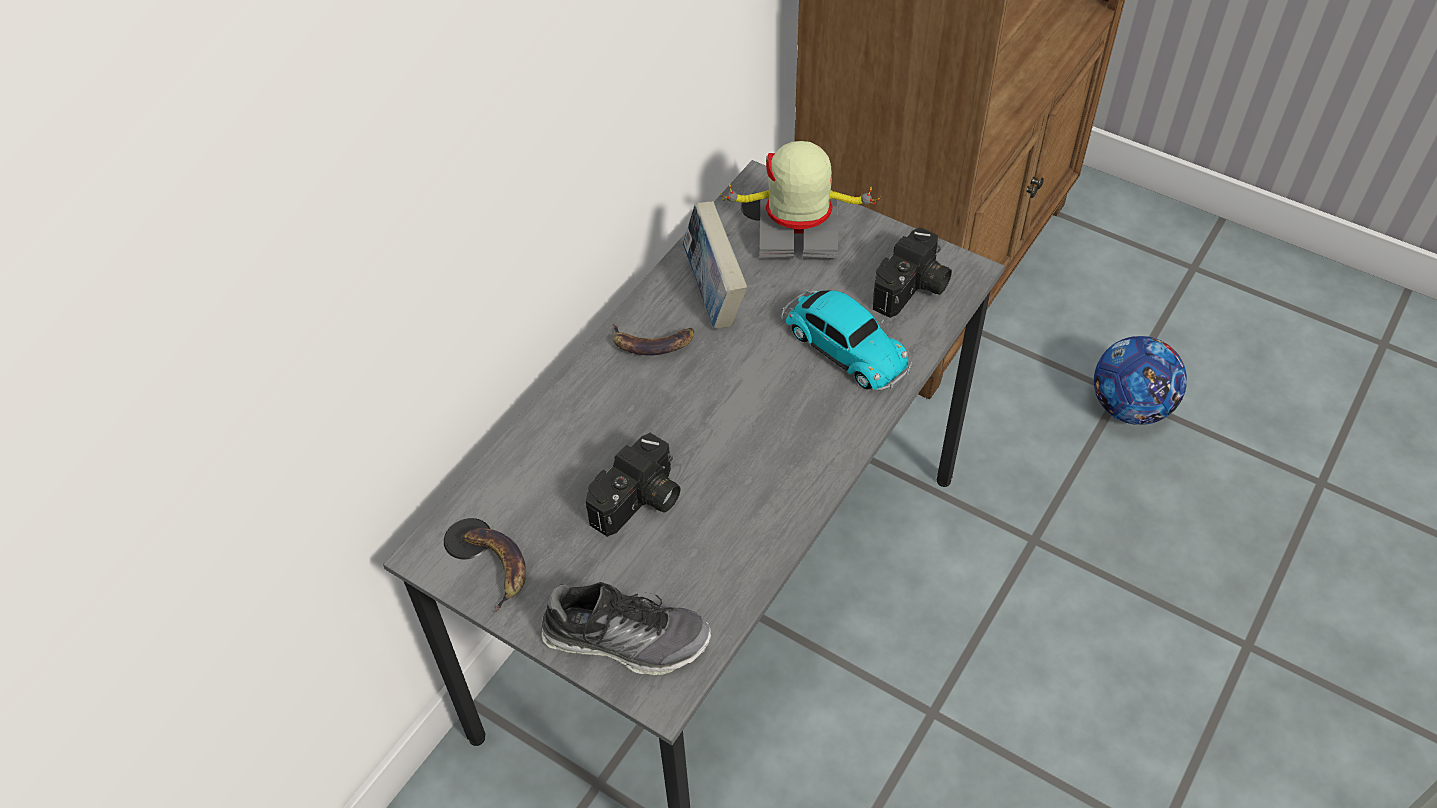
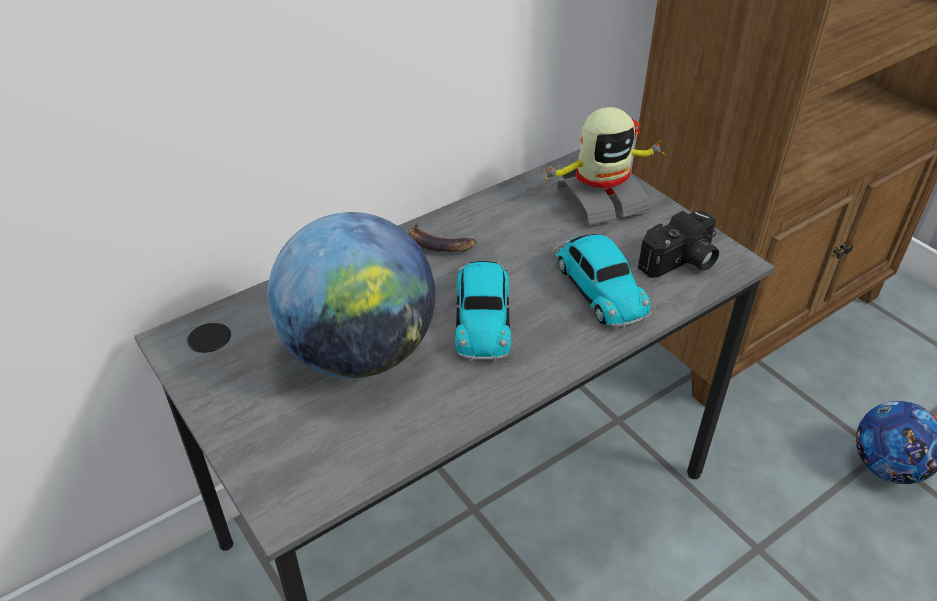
camera: 20 degrees right, 10 degrees down
banana [461,528,526,612] -> none
shoe [542,582,711,675] -> none
camera [586,433,680,537] -> globe [268,212,435,378]
book [683,201,747,329] -> none
toy robot [719,141,880,259] -> toy robot turned 135 degrees clockwise [540,107,665,226]
none -> toy car [455,261,511,362]

